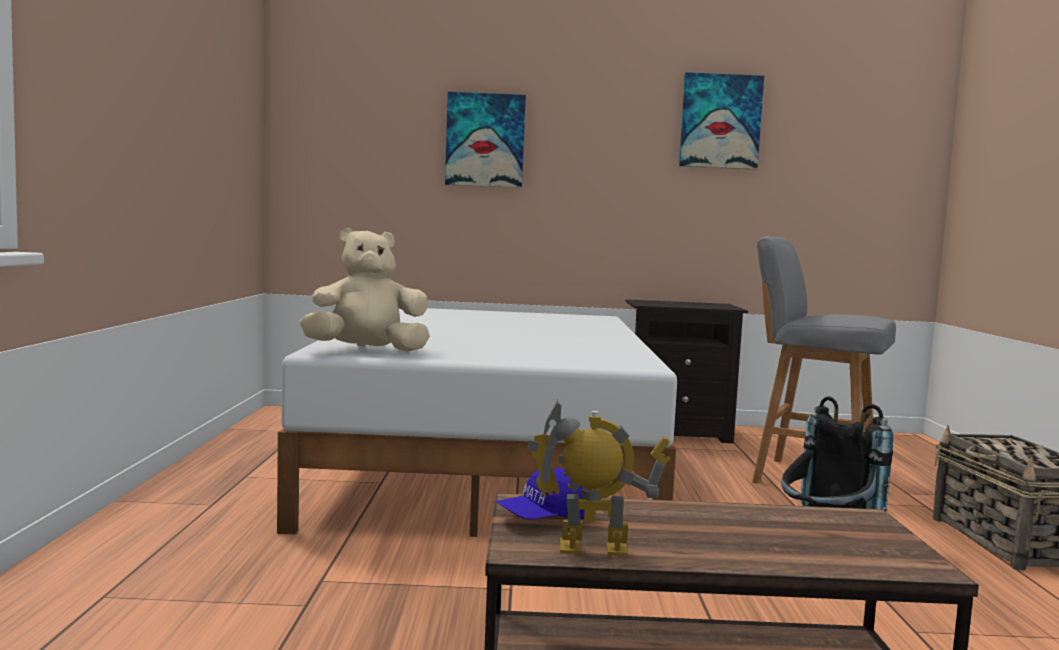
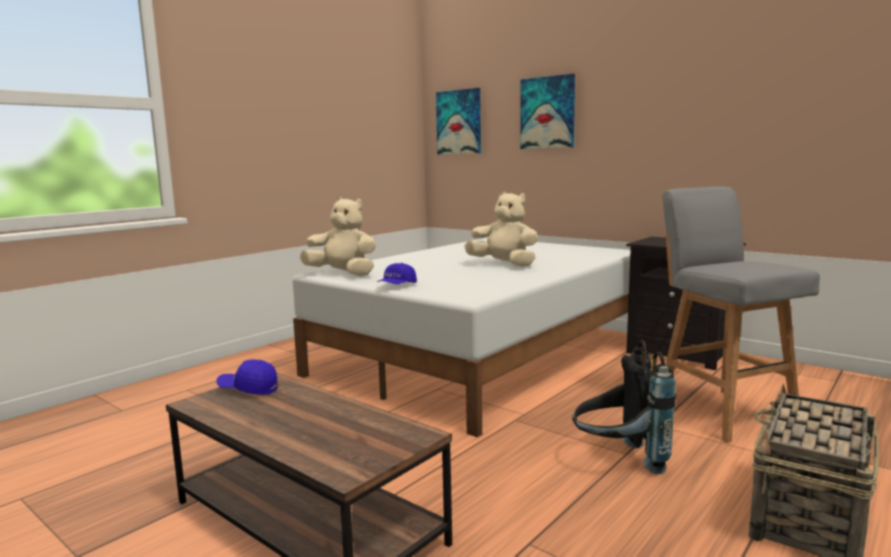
camera: 40 degrees right, 5 degrees up
toy robot [527,400,670,557] -> none
picture [679,72,764,170] -> picture moved to [436,88,481,155]
none -> blue cap [377,263,417,284]
none -> beige plush toy [464,192,538,267]

